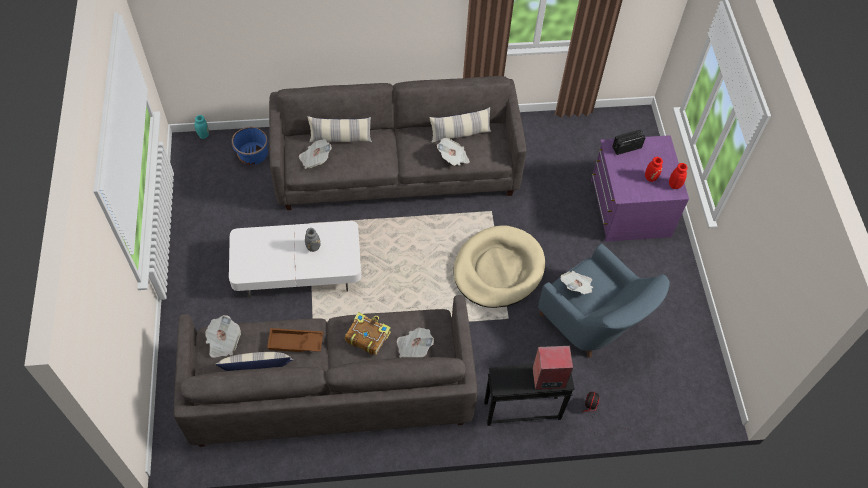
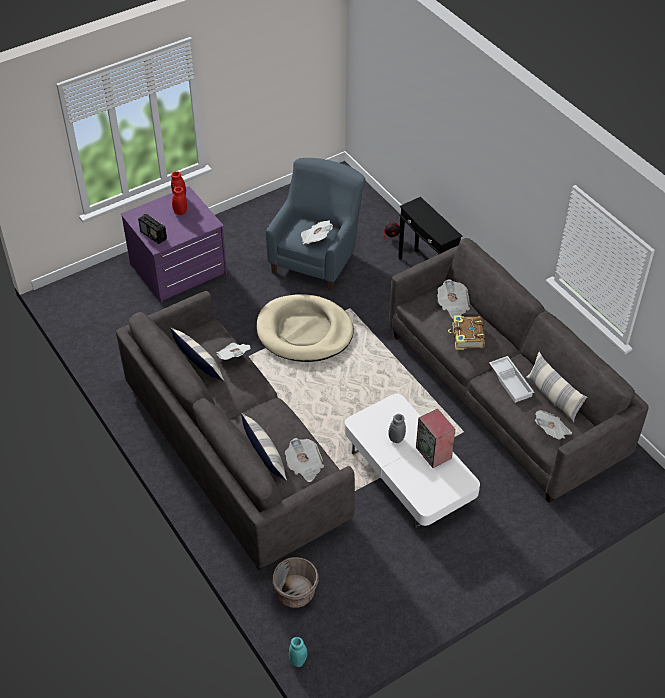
camera: 115 degrees left, 10 degrees down
blue planter [231,127,268,165] -> grey planter [272,557,319,608]
brown tray [267,328,323,352] -> white tray [489,356,534,403]
speaker [532,346,573,390] -> speaker moved to [416,409,455,468]

